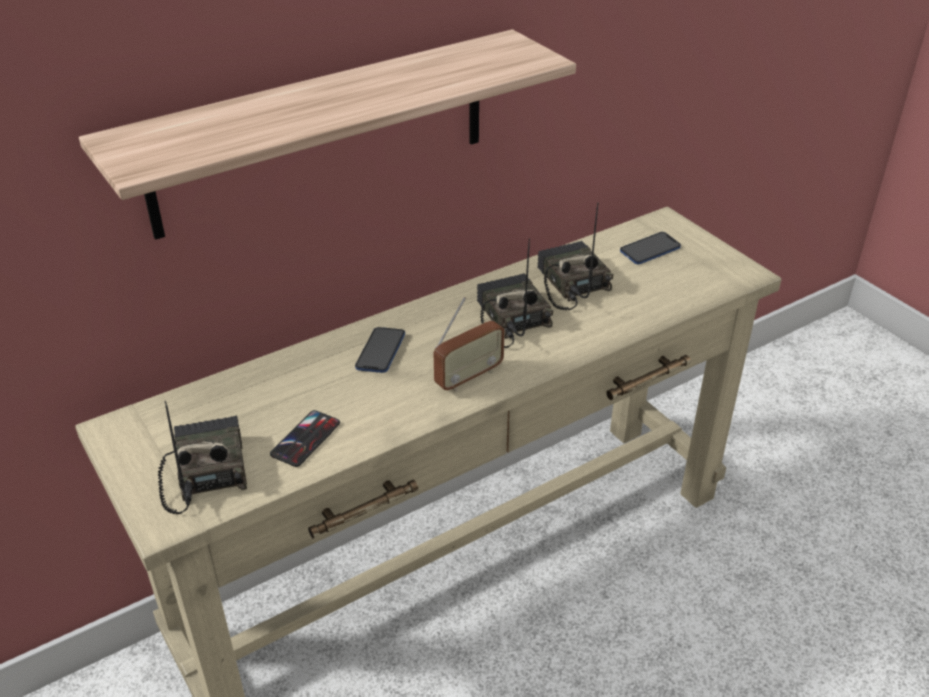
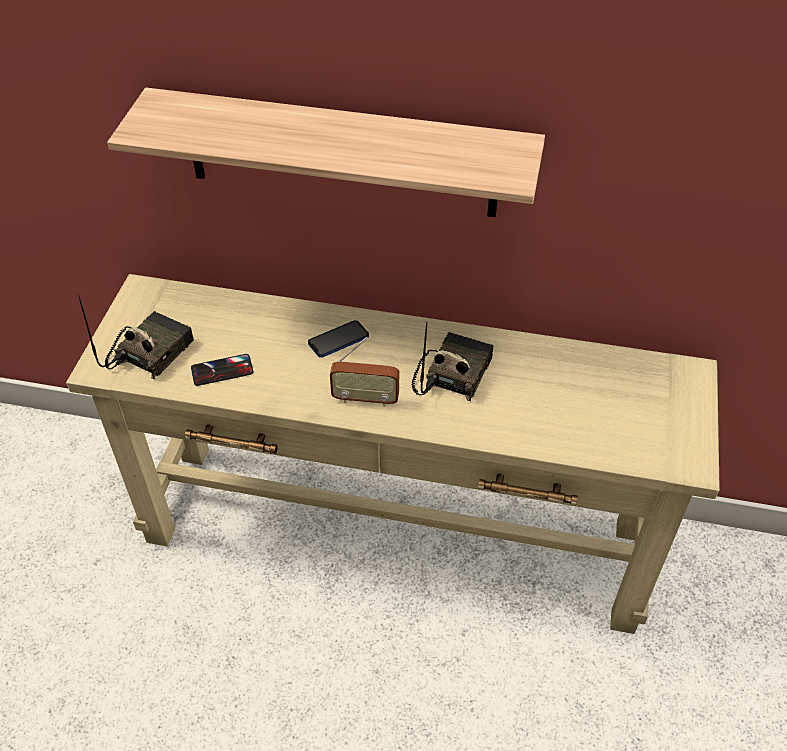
camera: 45 degrees right, 10 degrees up
radio [537,202,613,310] -> none
phone [620,232,681,264] -> none

